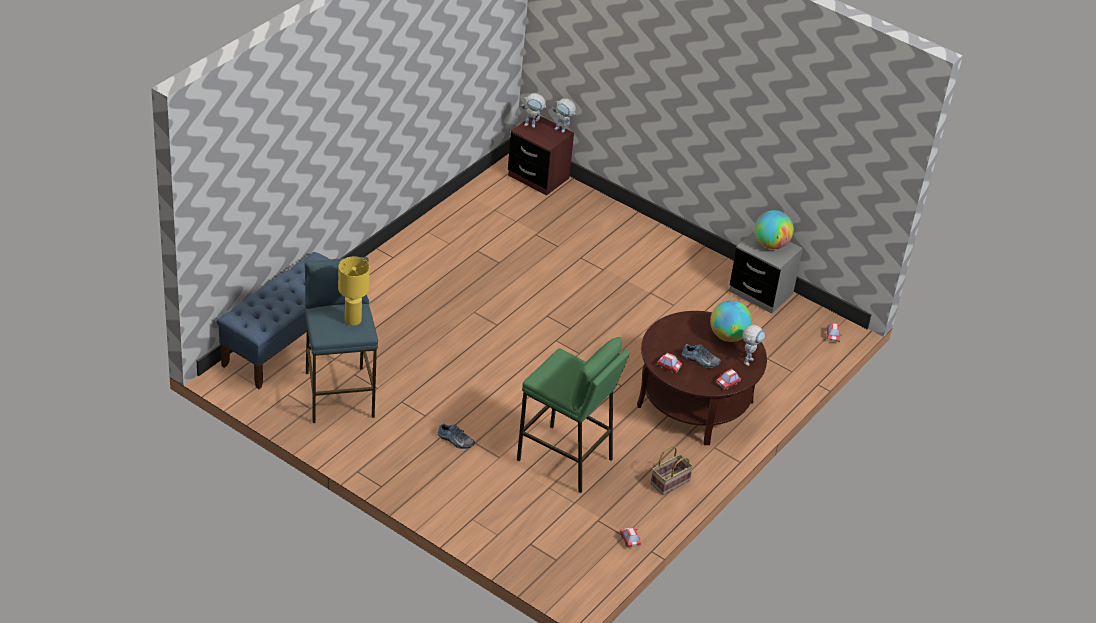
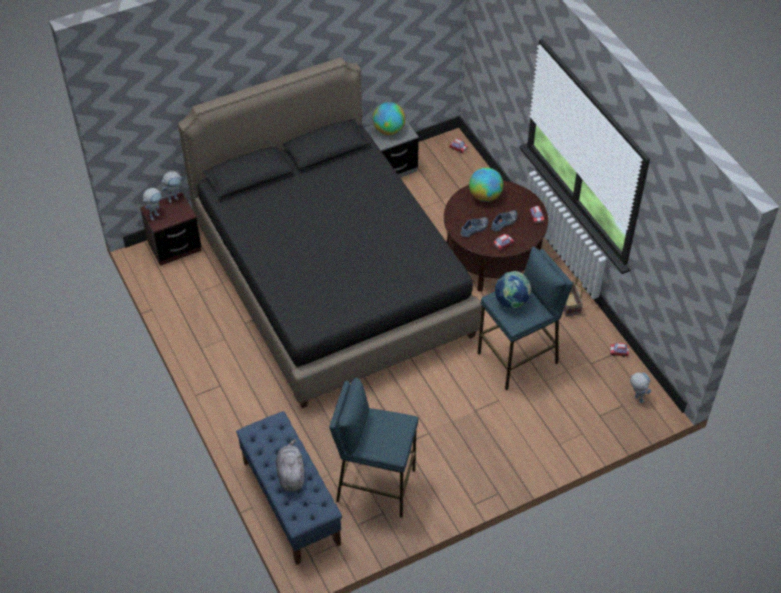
camera: 60 degrees left, 10 degrees up
yellow table lamp [338,257,370,326] -> none
shoe [438,423,475,449] -> shoe moved to [461,217,489,237]
green stool [517,337,630,493] -> blue stool [478,247,573,390]
toy robot [743,325,765,366] -> toy robot moved to [630,372,651,403]
none -> black bed [178,57,482,408]
none -> grey plush toy [276,439,304,492]
none -> globe [495,271,531,309]

